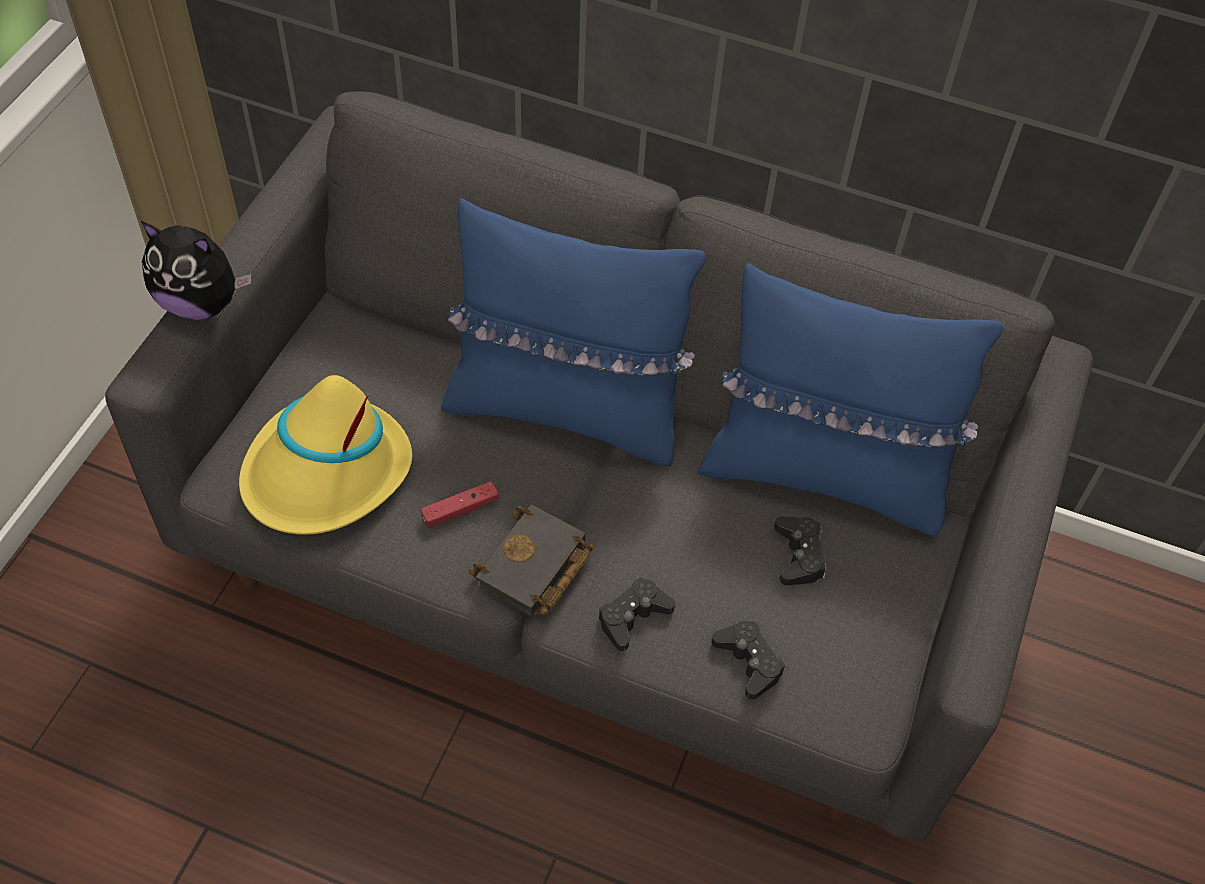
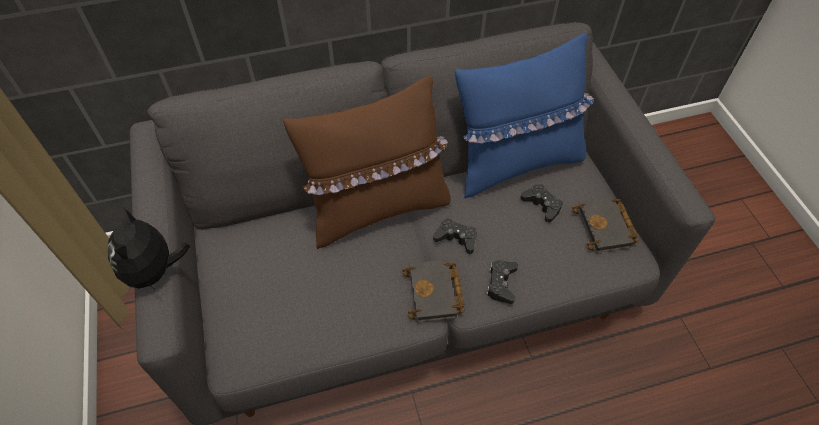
camera: 35 degrees left, 0 degrees up
plush toy [141,221,251,320] -> plush toy turned 105 degrees clockwise [108,208,190,291]
yellow hat [239,375,412,535] -> none
red game controller [421,481,499,528] -> none
blue pillow [441,198,705,467] -> brown pillow [283,76,451,249]
black game controller [711,621,785,700] -> black game controller moved to [433,218,477,254]
none -> black book [572,196,639,253]

